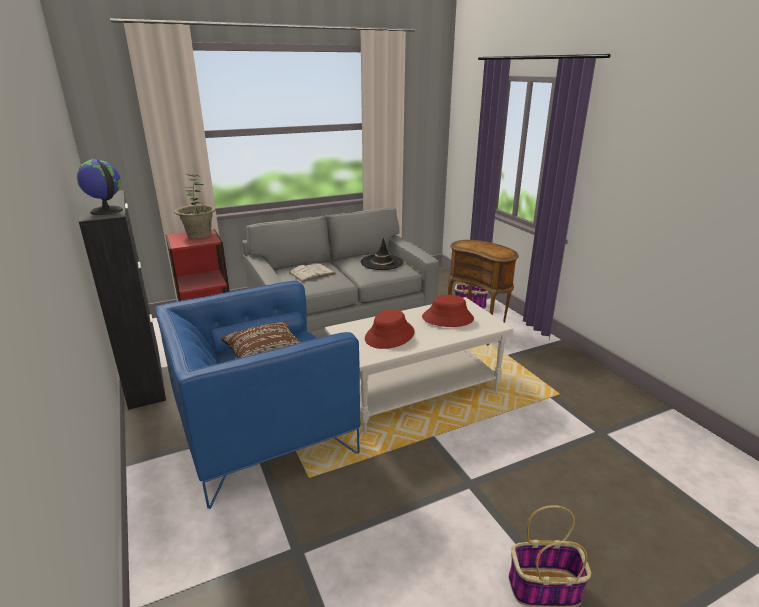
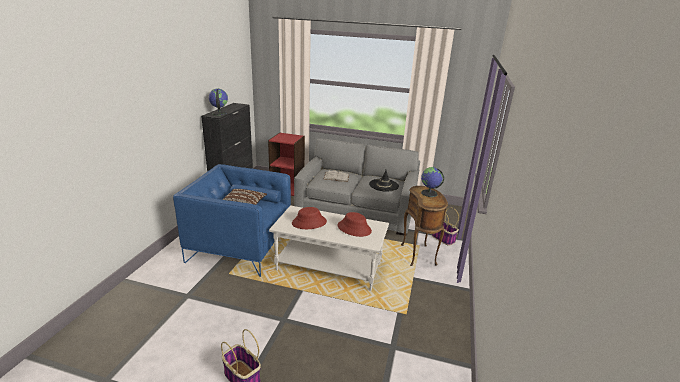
camera: 40 degrees right, 0 degrees up
potted plant [174,174,216,238] -> none
none -> globe [421,167,444,197]

